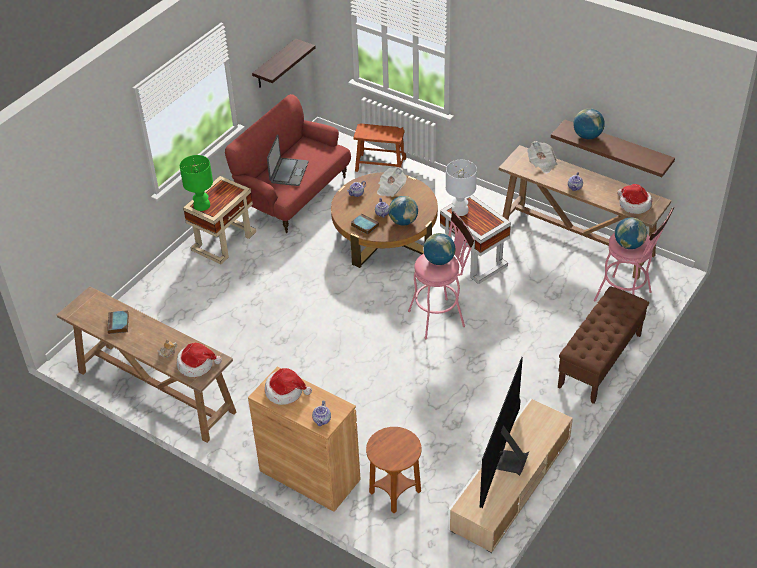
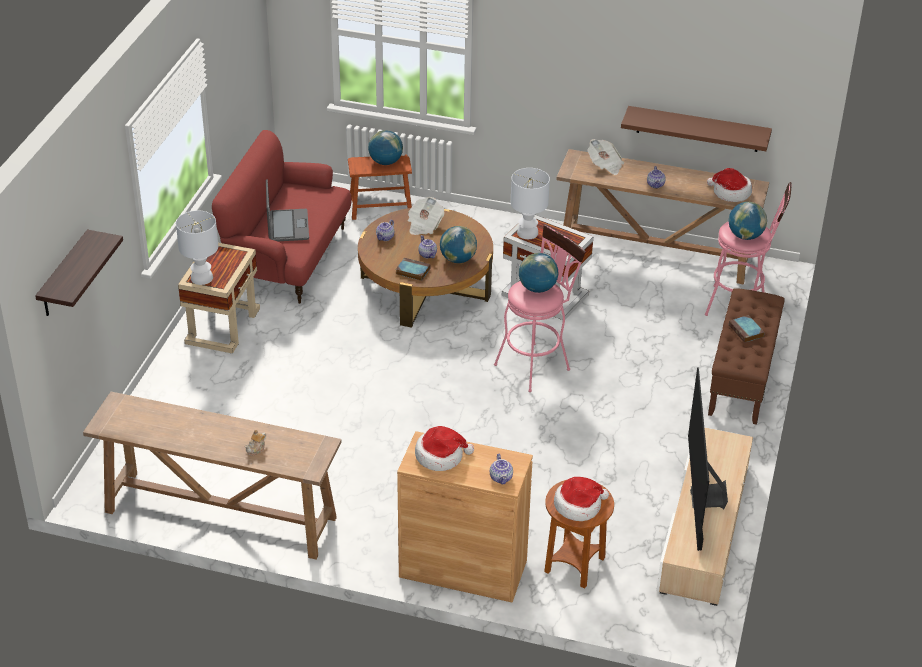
camera: 20 degrees left, 5 degrees down
book [107,310,129,334] -> book moved to [729,315,764,343]
hat [177,343,222,377] -> hat moved to [554,477,609,521]
green table lamp [180,155,213,211] -> white table lamp [176,211,218,285]
shelf [252,39,316,88] -> shelf moved to [35,229,123,316]
globe [574,108,605,139] -> globe moved to [368,130,403,165]

